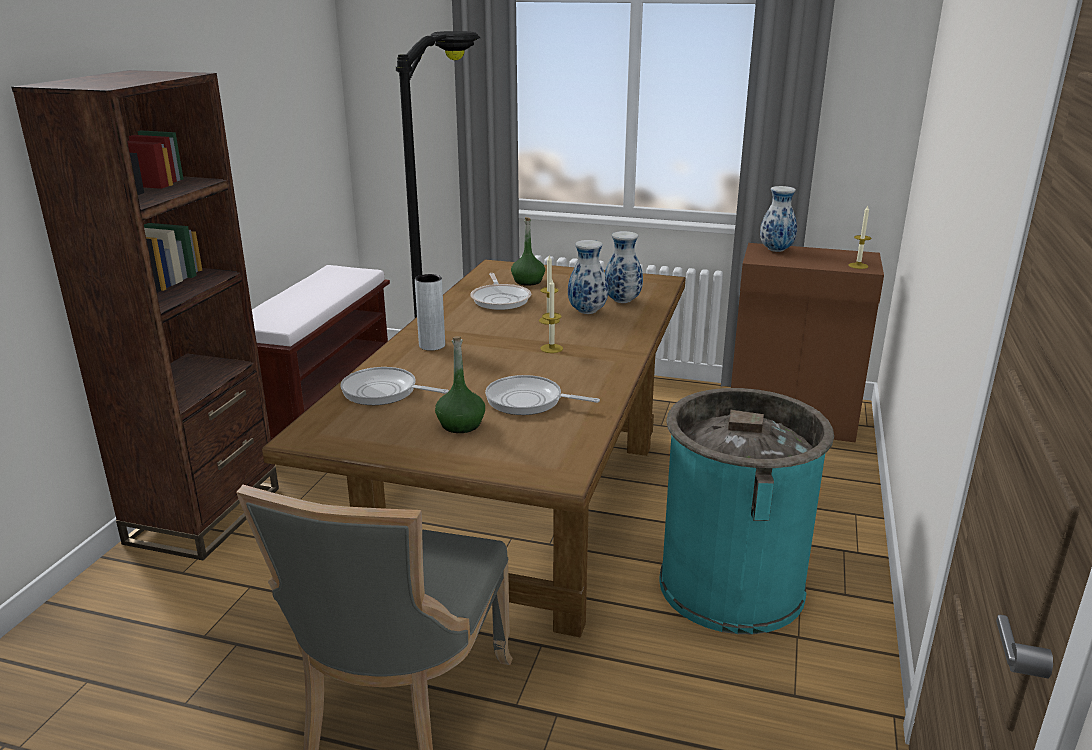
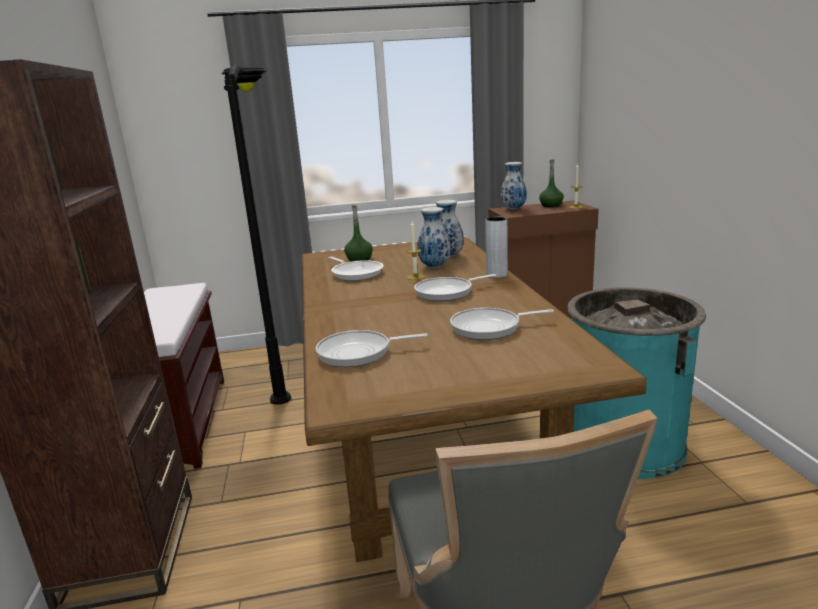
camera: 25 degrees left, 5 degrees down
grey vase [415,274,445,351] -> grey vase moved to [485,217,508,278]
green bottle [435,336,485,433] -> green bottle moved to [539,159,564,207]
candle [540,279,563,353] -> frying pan [414,274,496,301]

